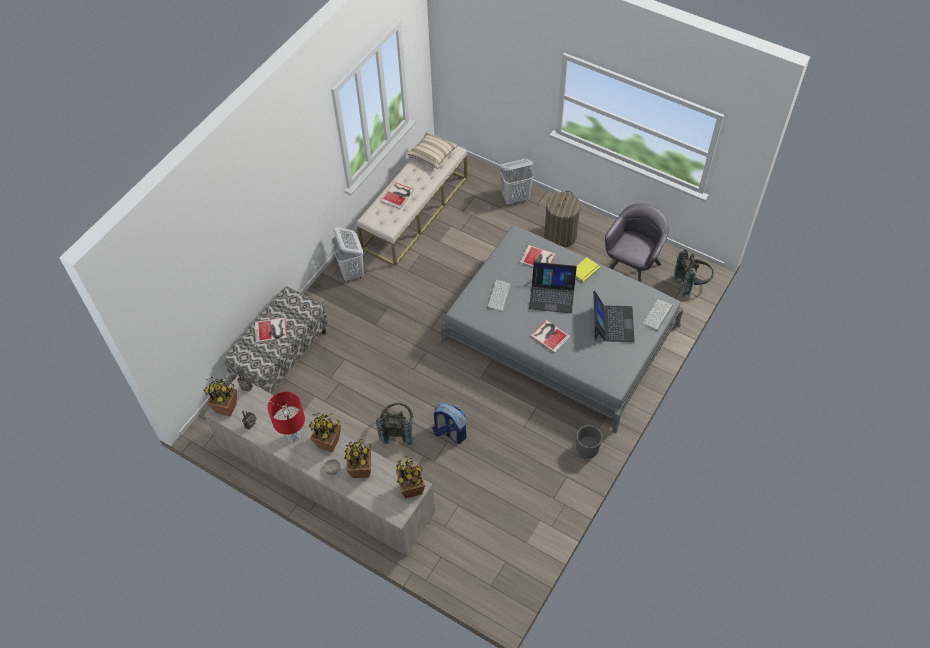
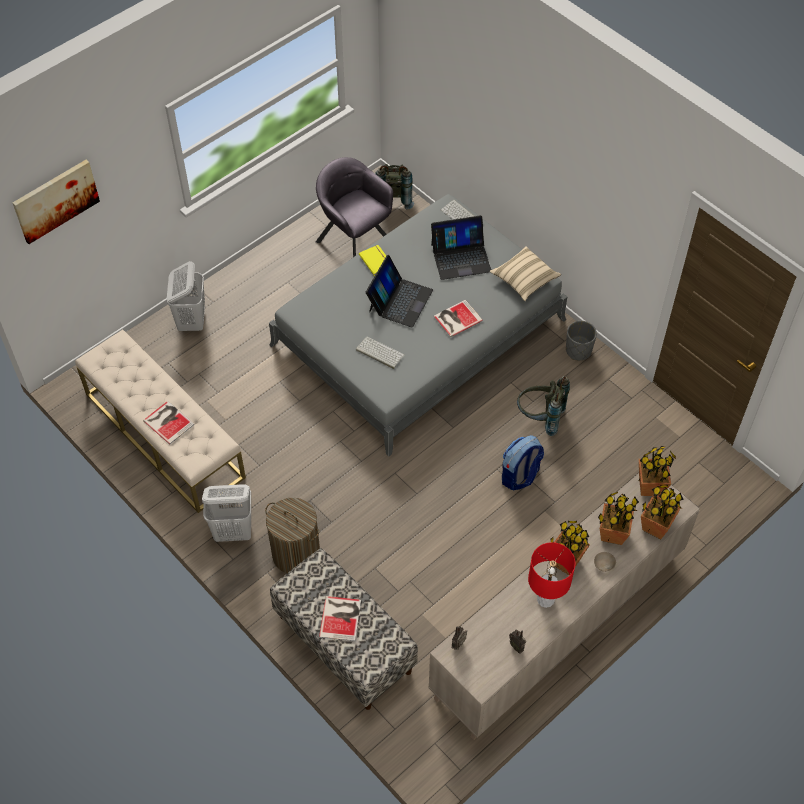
camera: 75 degrees left, 0 degrees up
potted plant [204,377,237,417] -> potted plant moved to [641,485,684,539]
grey backpack [376,403,415,446] -> grey backpack moved to [517,376,570,436]
beige pillow [407,131,458,169] -> beige pillow moved to [490,246,561,301]
book [520,245,556,267] -> none
laundry basket [544,191,581,248] -> laundry basket moved to [265,498,320,573]
laptop [593,291,635,342] -> laptop turned 150 degrees clockwise [431,215,491,280]
none -> picture [13,159,100,244]

